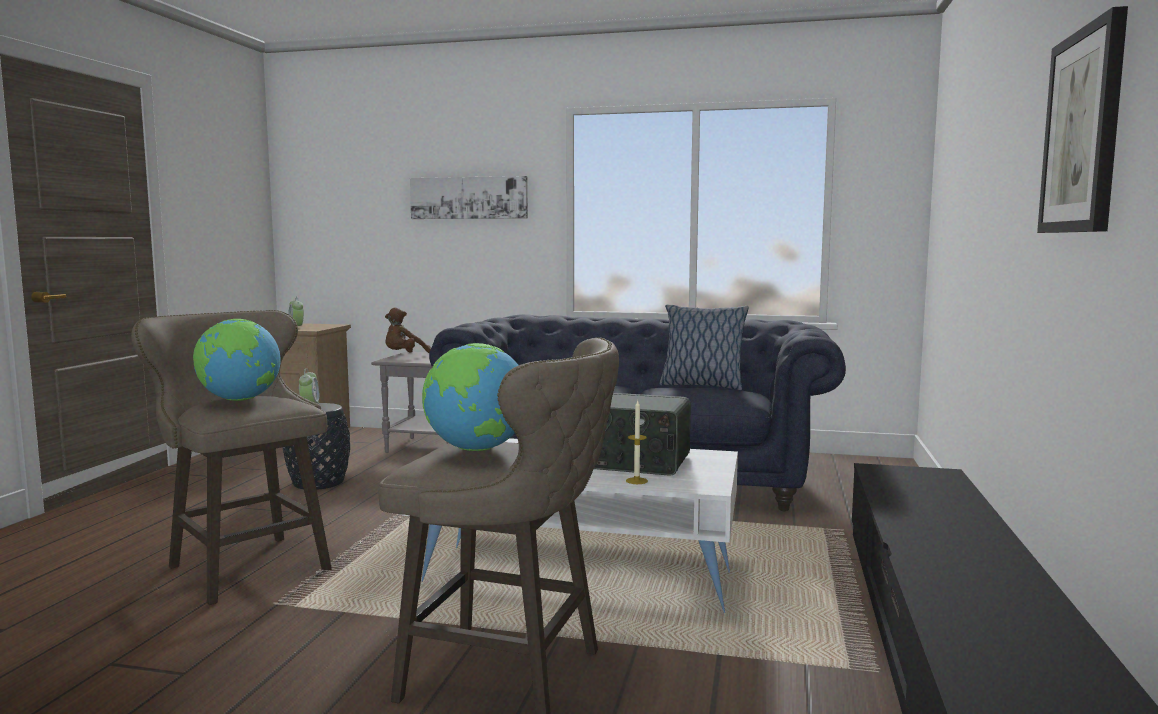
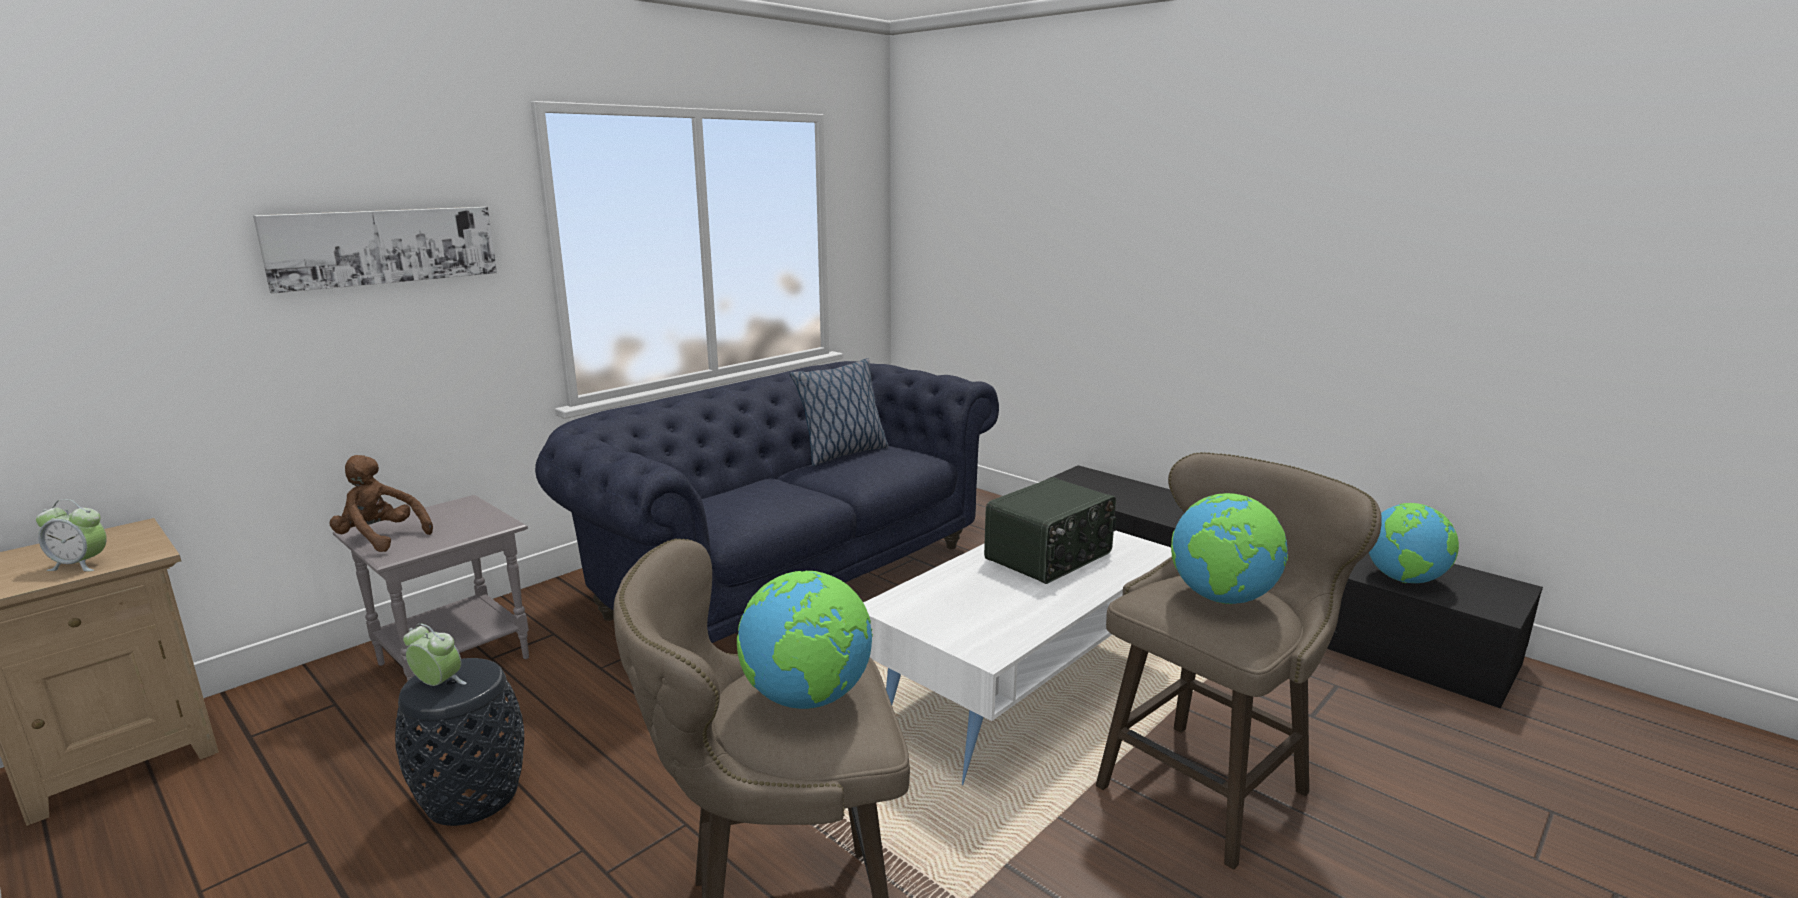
camera: 60 degrees left, 10 degrees up
brown plush toy [385,307,431,353] -> brown plush toy turned 135 degrees clockwise [329,455,433,552]
candle [626,401,648,484] -> none
picture [1037,6,1128,233] -> none
none -> globe [1369,503,1459,583]

